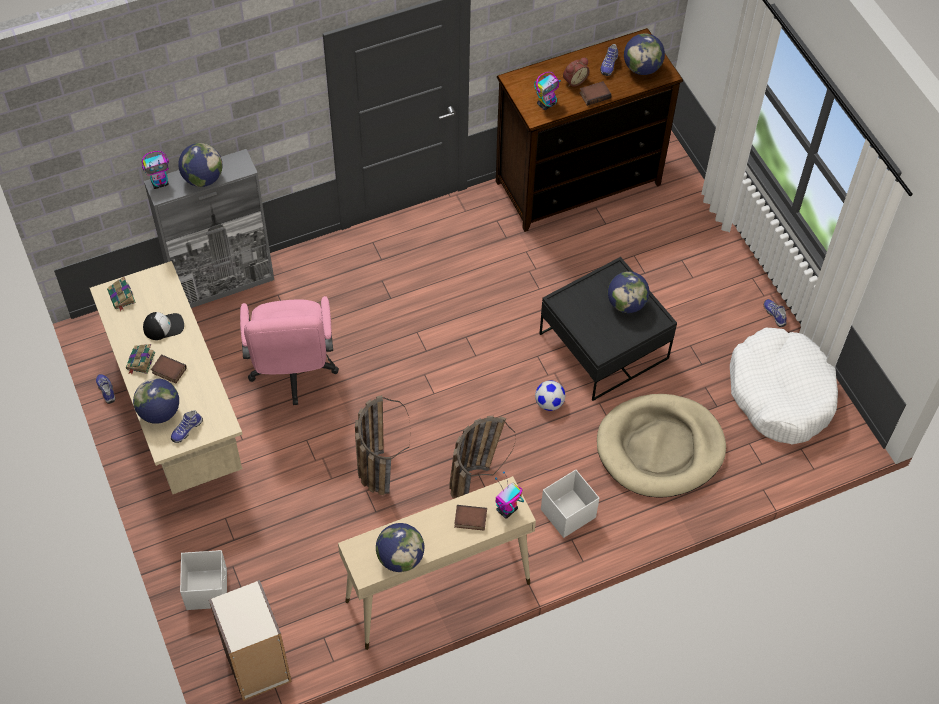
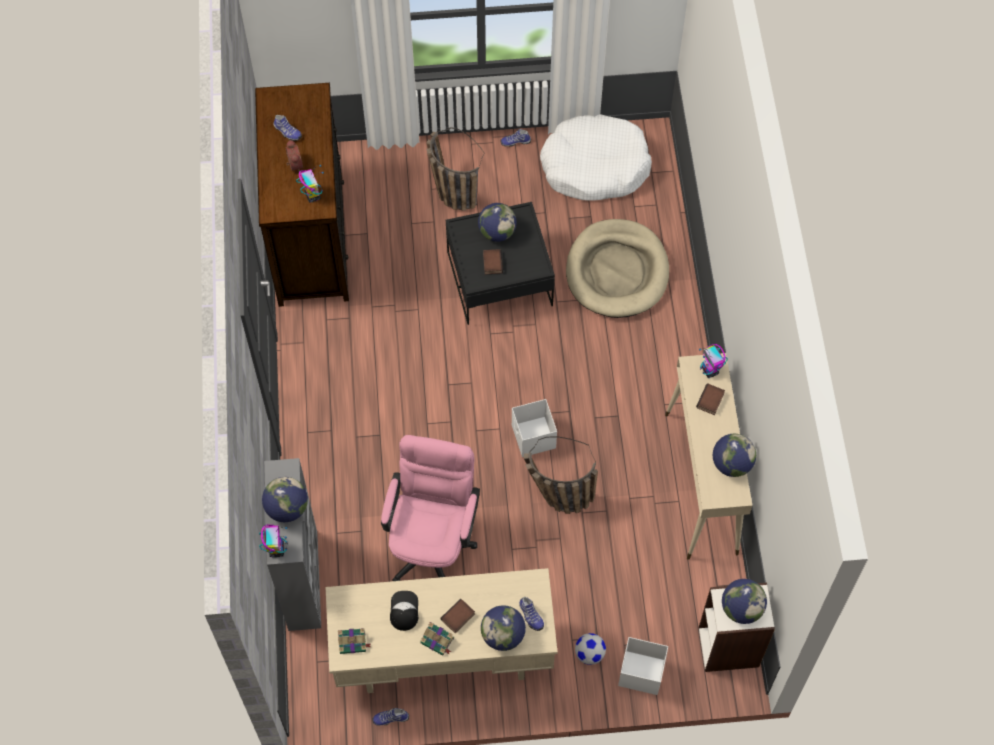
camera: 70 degrees left, 5 degrees up
pink office chair [240,296,339,405] -> pink office chair turned 90 degrees counterclockwise [381,435,480,581]
basket [449,416,516,498] -> basket moved to [426,127,484,211]
football [535,380,565,411] -> football moved to [575,633,606,665]
white storage box [541,470,599,538] -> white storage box moved to [512,399,557,457]
book [579,81,611,106] -> book moved to [483,249,503,274]
globe [624,33,665,75] -> globe moved to [722,579,767,624]

